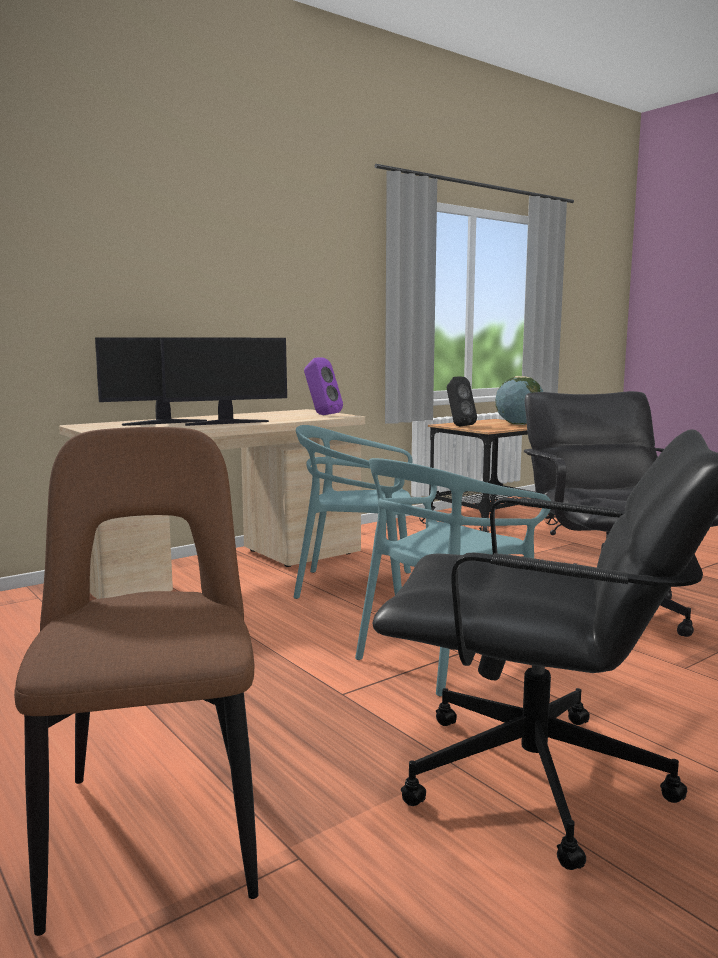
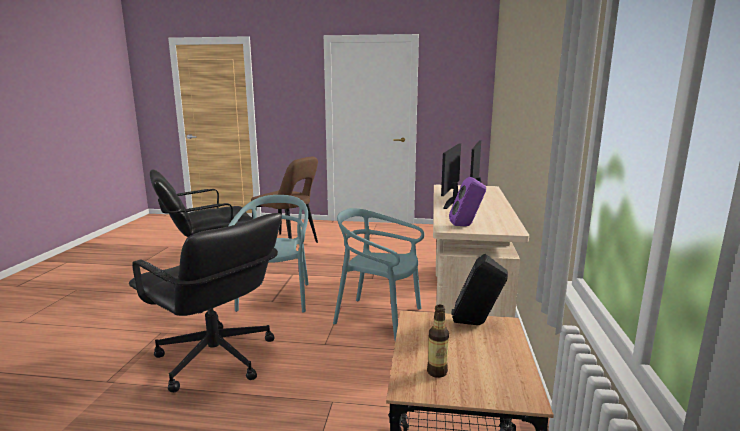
camera: 135 degrees right, 5 degrees up
turquoise chair [294,425,412,599] -> turquoise chair turned 120 degrees counterclockwise [333,208,425,341]
globe [495,376,543,425] -> bottle [427,305,449,378]

